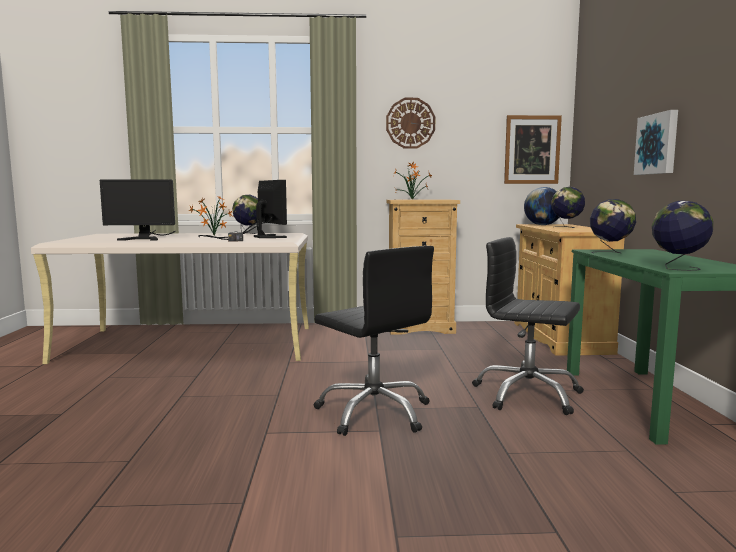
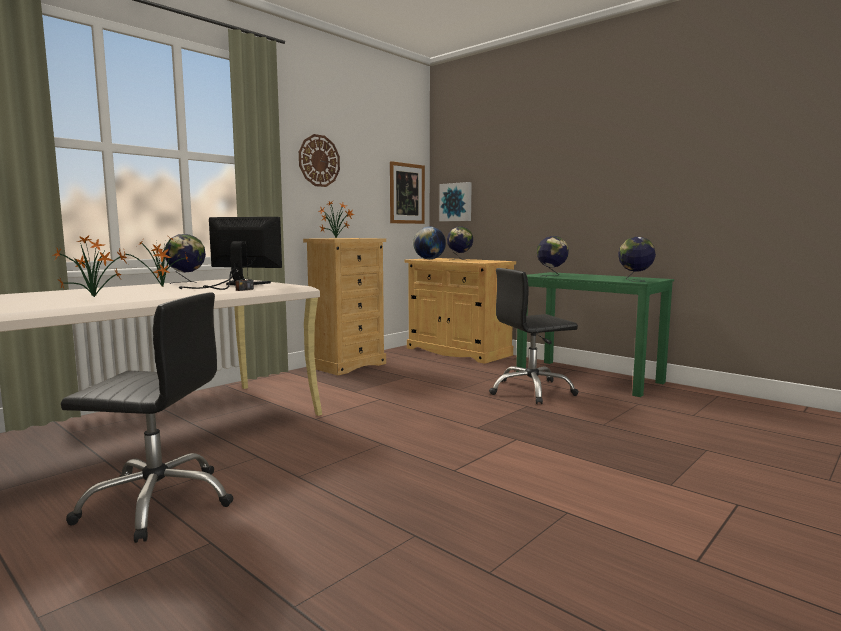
camera: 45 degrees left, 0 degrees up
monitor [100,179,176,241] -> potted plant [53,235,128,297]
black office chair [314,246,434,436] -> black office chair moved to [61,292,233,543]
picture [634,110,678,175] -> picture moved to [439,182,472,221]

